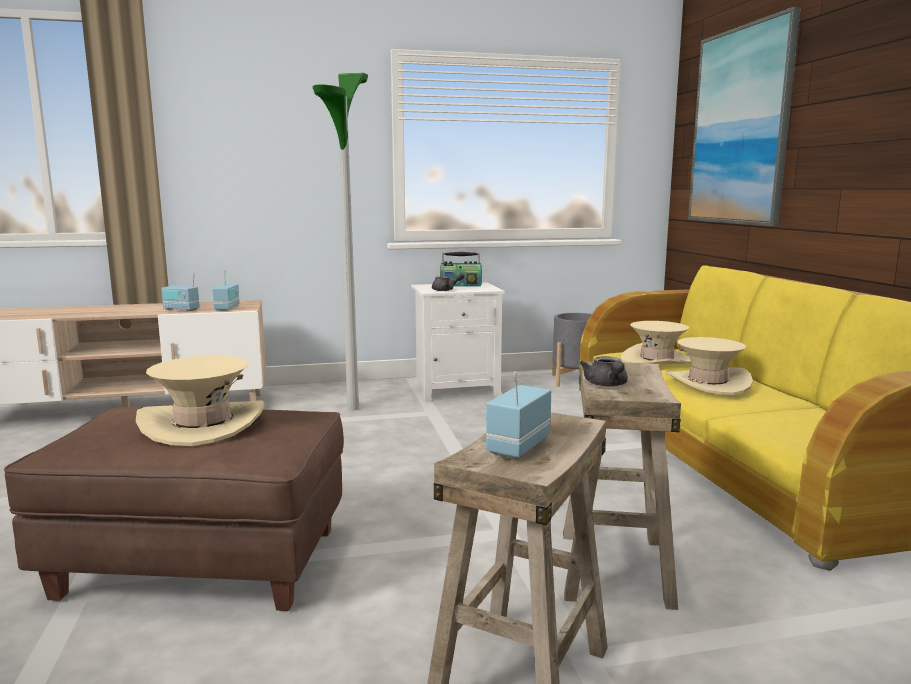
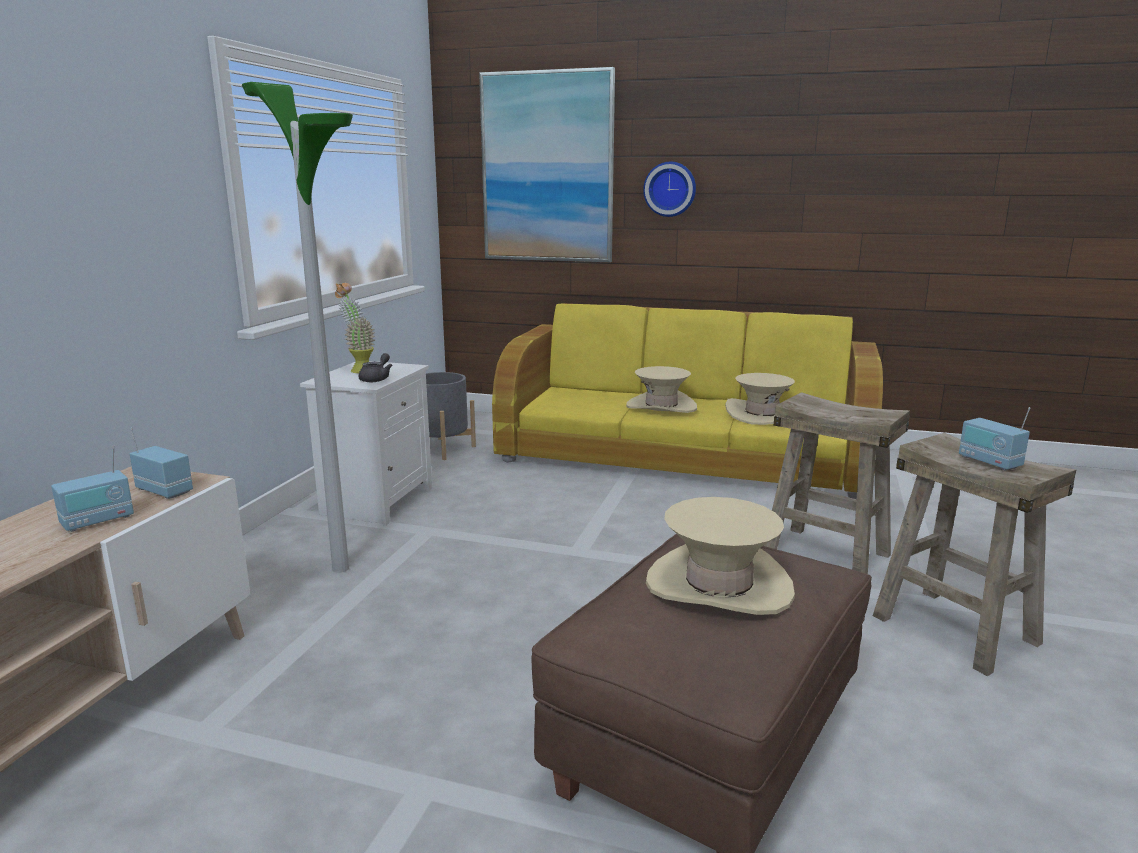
camera: 60 degrees left, 5 degrees up
radio [440,252,482,287] -> potted plant [335,283,375,373]
grey teapot [580,356,628,387] -> none
beige hat [620,321,692,364] -> beige hat moved to [725,373,795,425]
none -> wall clock [643,162,696,217]

